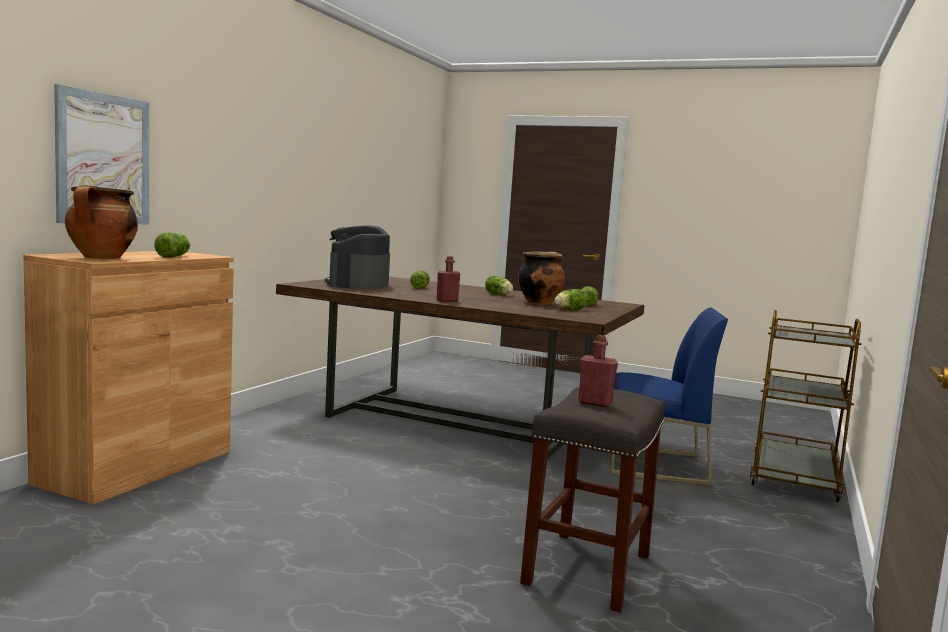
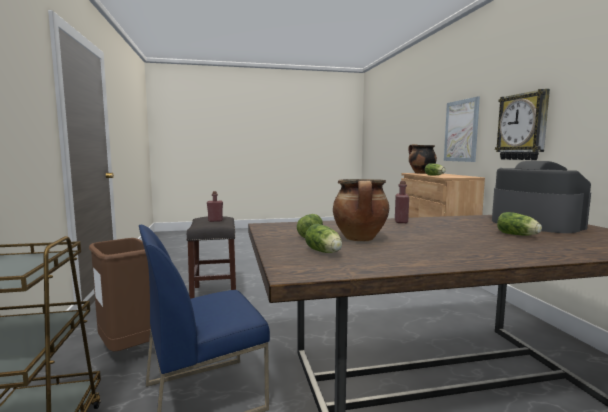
camera: 145 degrees right, 0 degrees up
lettuce [485,276,513,294] -> none
none -> brown trash can [89,238,151,352]
none -> wall clock [495,89,550,160]

